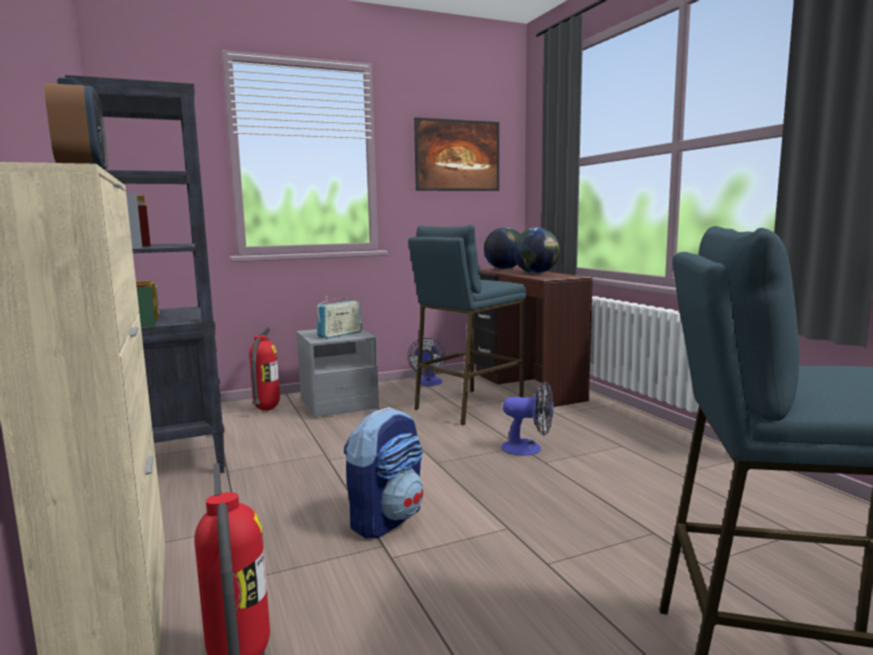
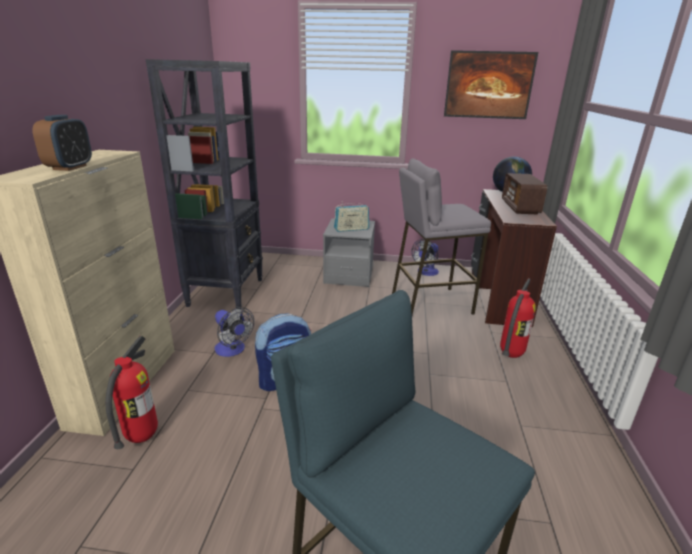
camera: 30 degrees right, 15 degrees up
fire extinguisher [249,327,280,411] -> fire extinguisher moved to [500,278,536,358]
blue stool [408,225,526,425] -> grey stool [392,158,491,315]
fan [501,382,553,456] -> fan moved to [215,307,254,357]
globe [513,227,560,273] -> radio [502,173,547,214]

